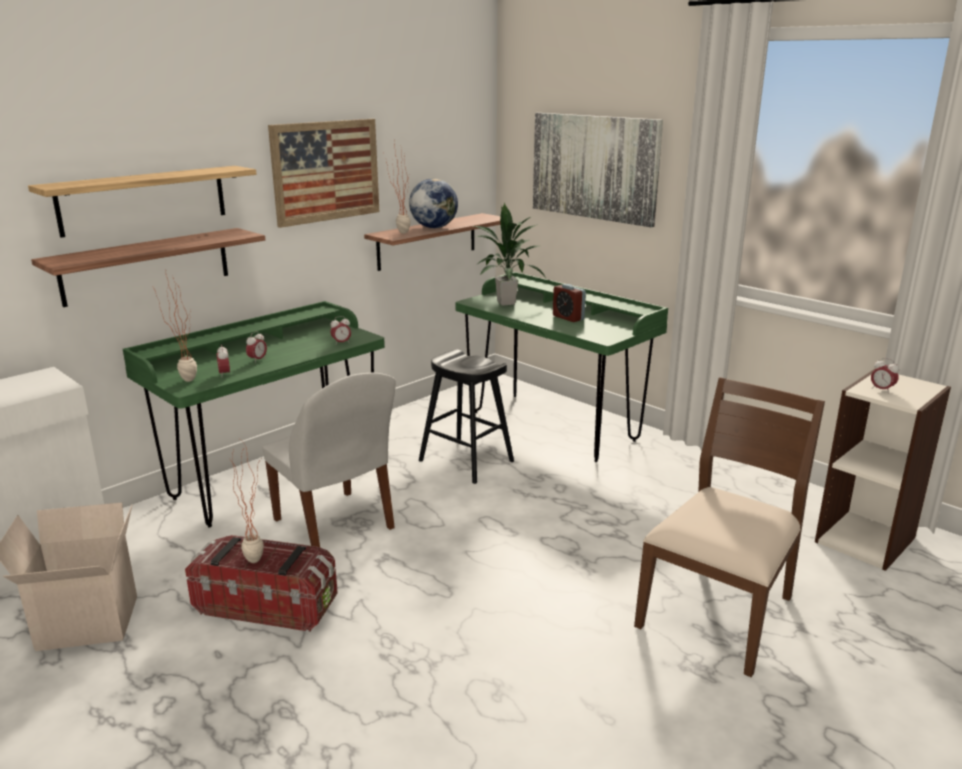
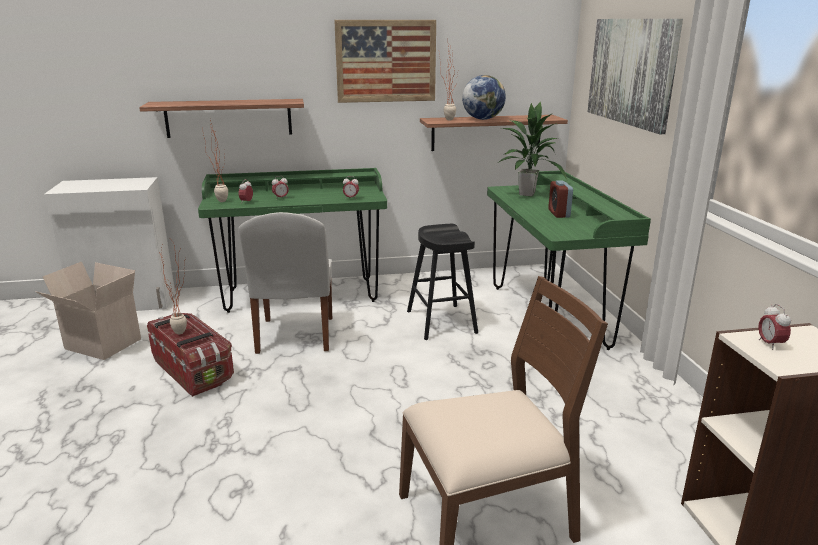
camera: 35 degrees right, 0 degrees up
shelf [28,166,257,238] -> none

